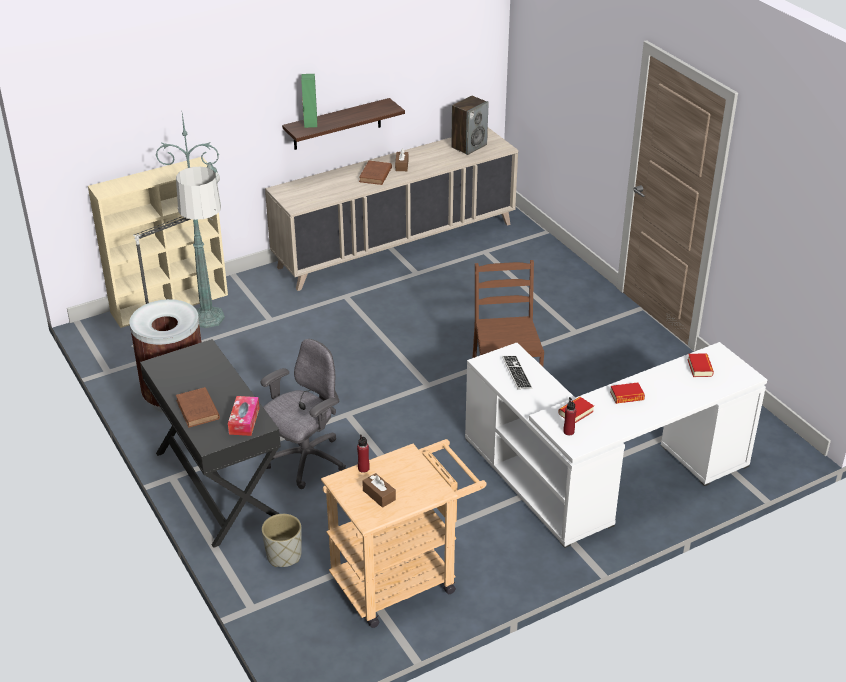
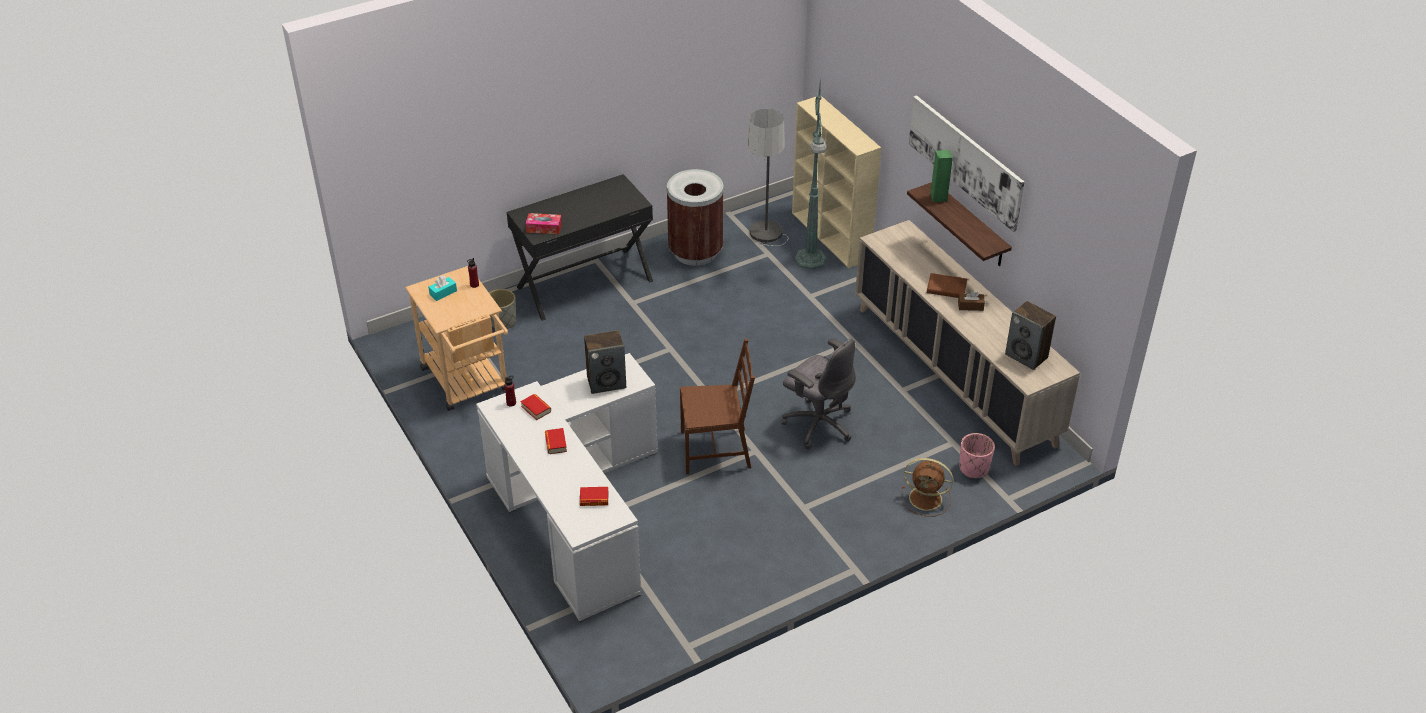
camera: 90 degrees right, 5 degrees up
brown book [176,387,220,427] -> none
grey office chair [261,339,346,489] -> grey office chair moved to [782,338,856,450]
brown tissue box [362,473,396,508] -> turquoise tissue box [428,276,457,301]
keyboard [502,356,532,390] -> speaker [584,330,626,394]
none -> brown fan [901,458,953,516]
none -> picture [909,95,1025,232]
none -> pink planter [959,433,995,478]

